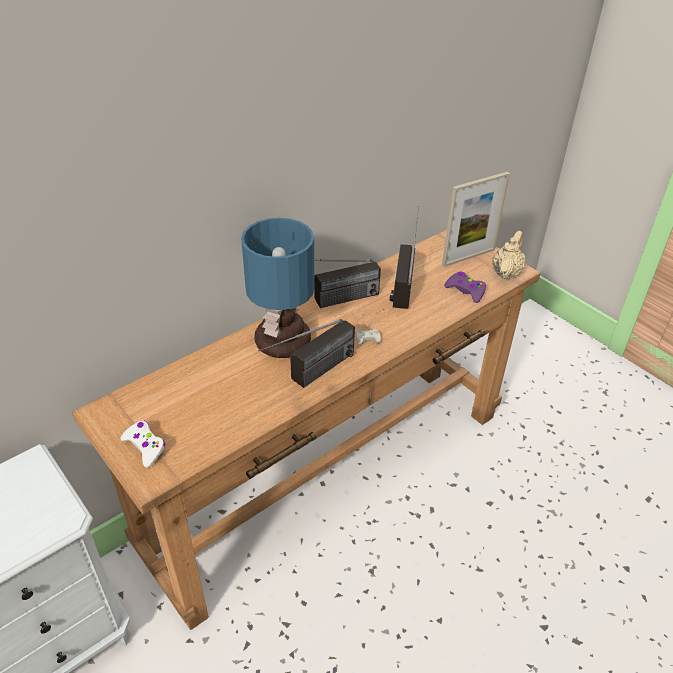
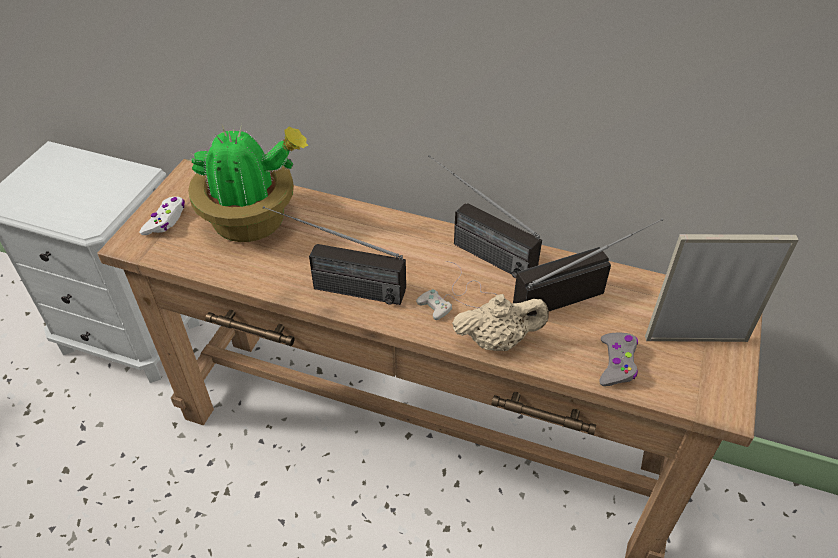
camera: 60 degrees right, 5 degrees up
table lamp [241,218,314,358] -> none
picture frame [442,172,510,267] -> picture frame turned 150 degrees clockwise [645,234,798,342]
purple game controller [444,271,486,303] -> grey game controller [599,333,638,386]
beige teapot [492,231,525,280] -> beige teapot moved to [452,294,549,351]
none -> potted plant [188,124,308,242]

